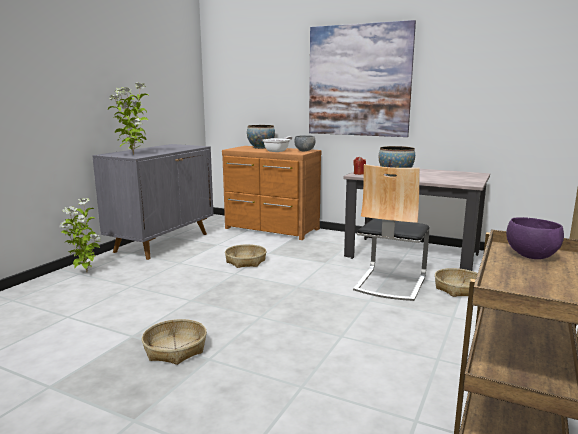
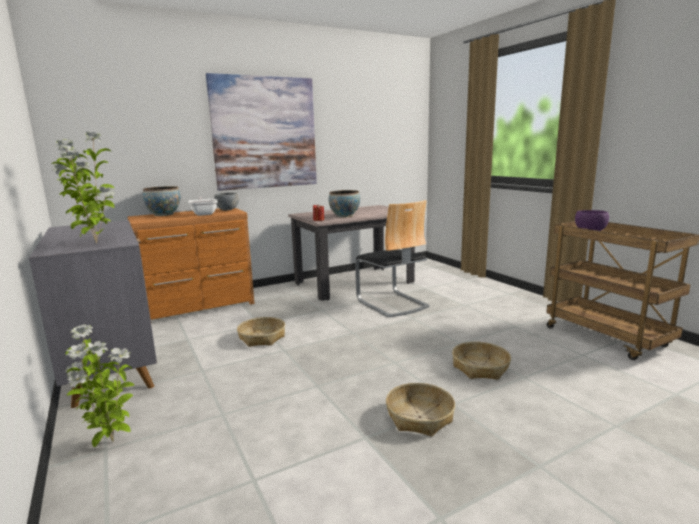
camera: 55 degrees left, 0 degrees up
basket [435,268,478,297] -> basket moved to [452,342,511,380]

